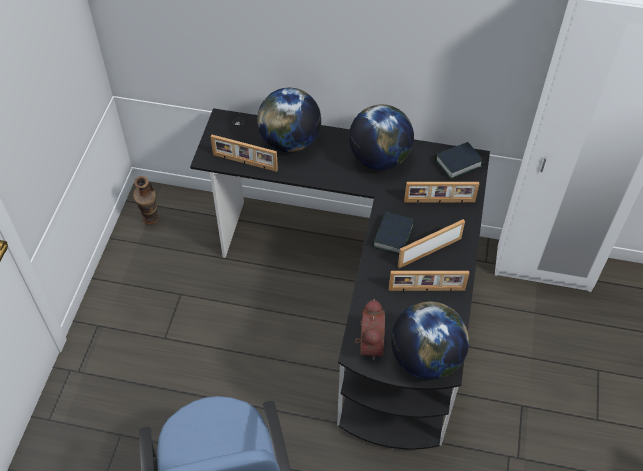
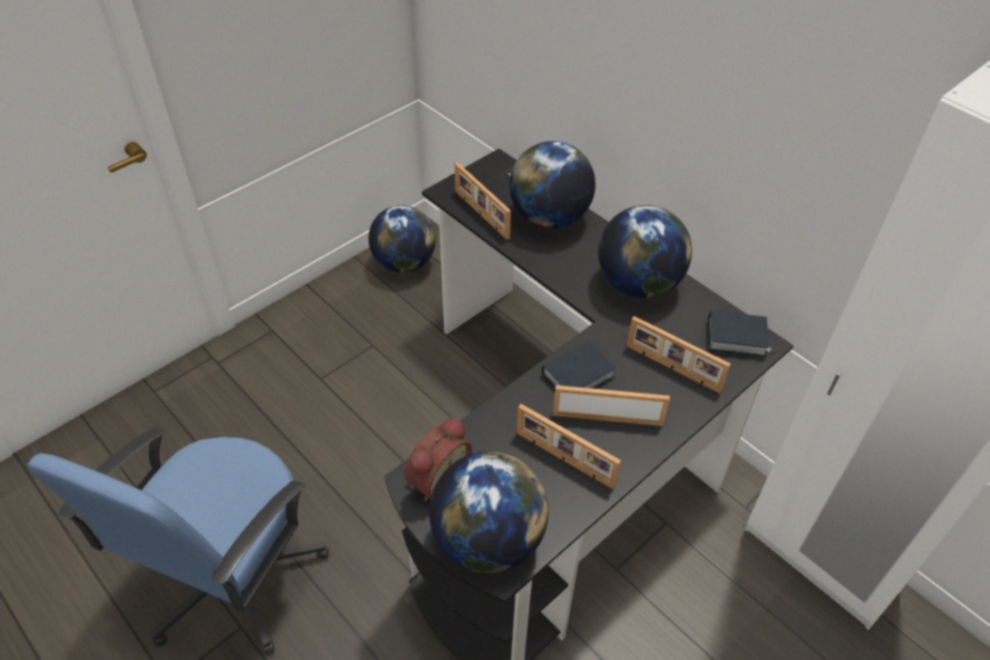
camera: 35 degrees right, 5 degrees down
vase [133,176,159,225] -> globe [369,205,436,273]

